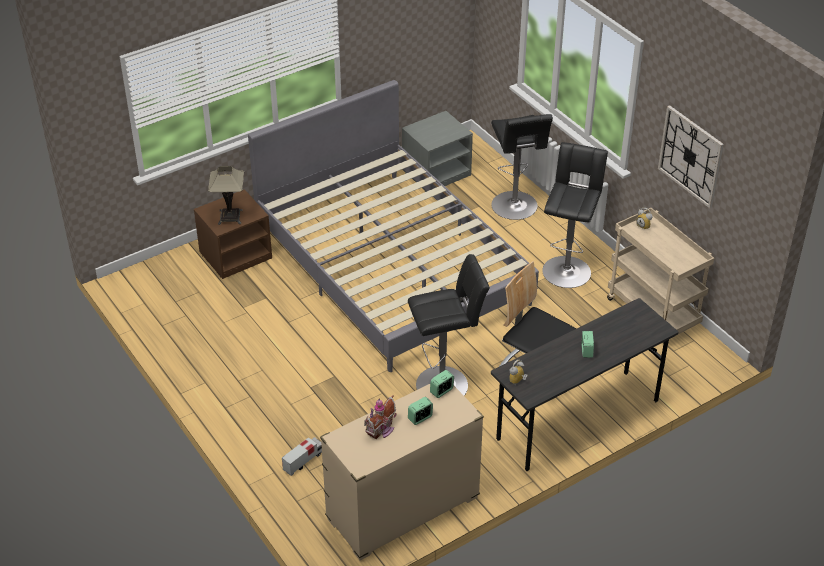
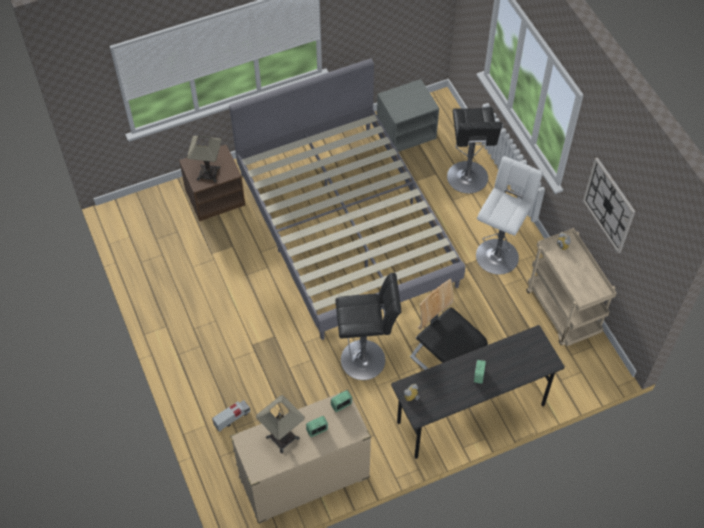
camera: 10 degrees right, 15 degrees up
toy house [364,395,397,439] -> table lamp [256,395,305,454]
black stool [542,142,608,288] -> white stool [476,156,543,275]

